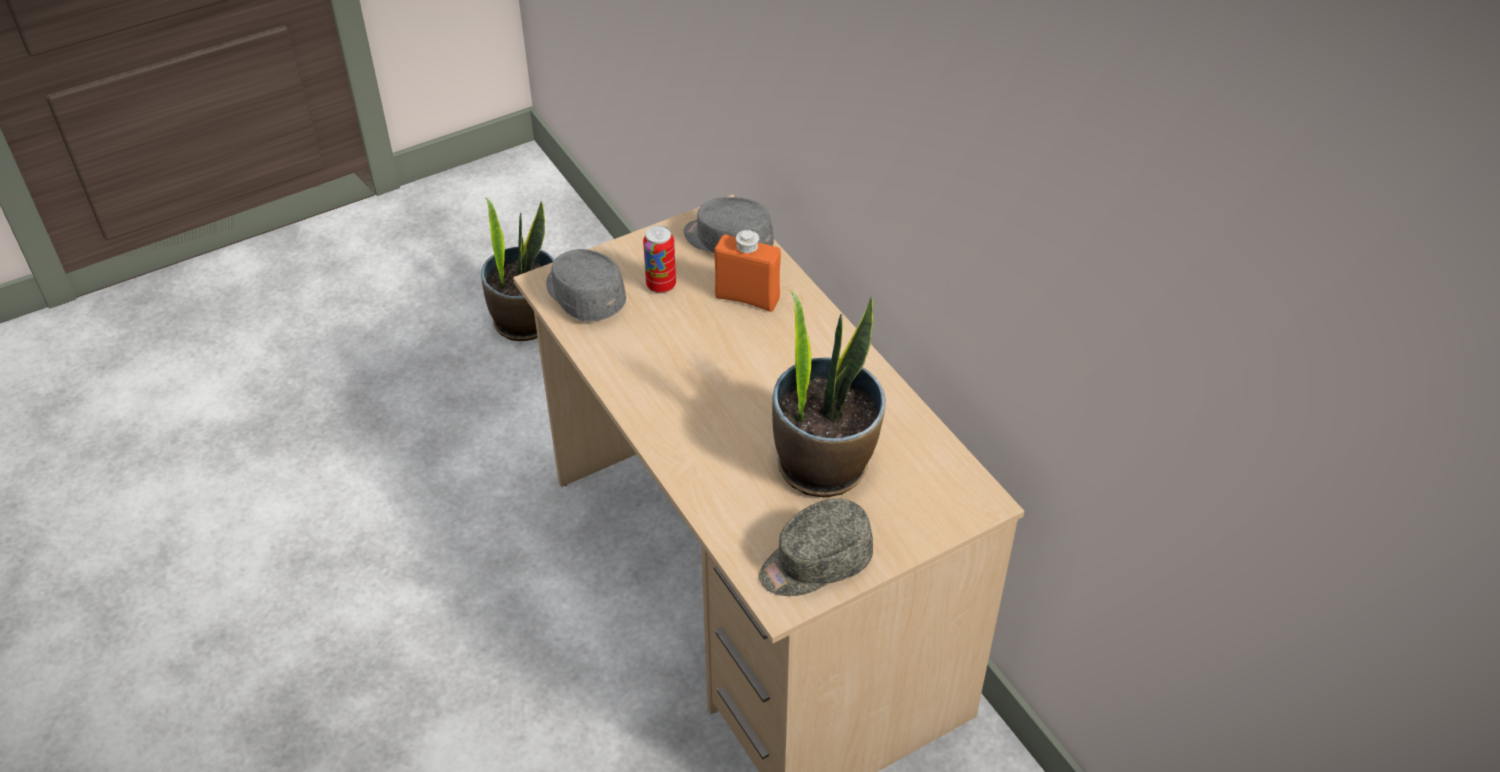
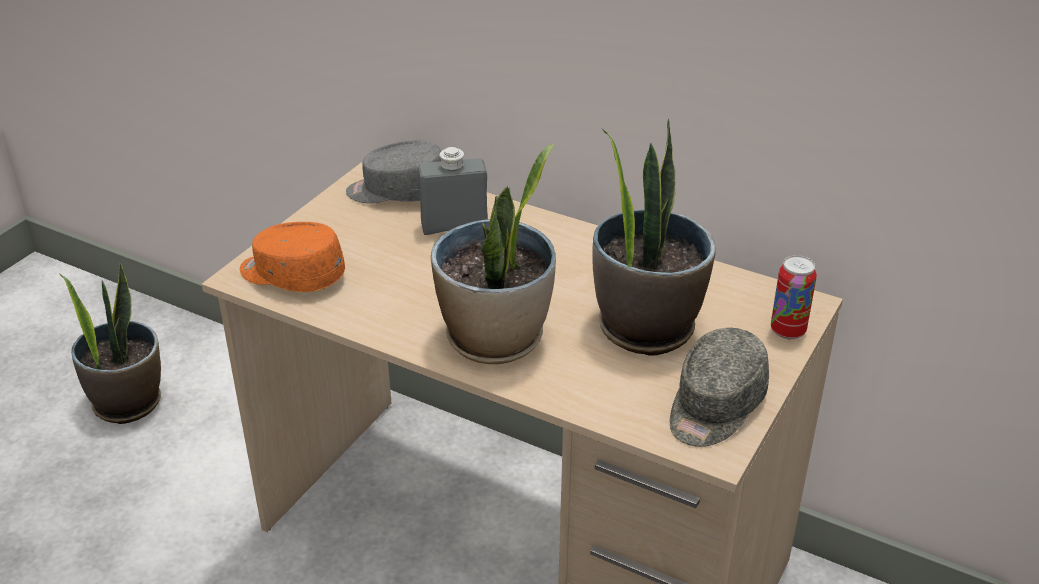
camera: 30 degrees left, 10 degrees down
grey cap [546,249,626,321] -> orange cap [240,222,345,292]
can [643,225,676,293] -> can moved to [771,255,817,339]
orange bottle [714,230,781,312] -> grey bottle [418,147,488,235]
none -> potted plant [431,144,556,364]

